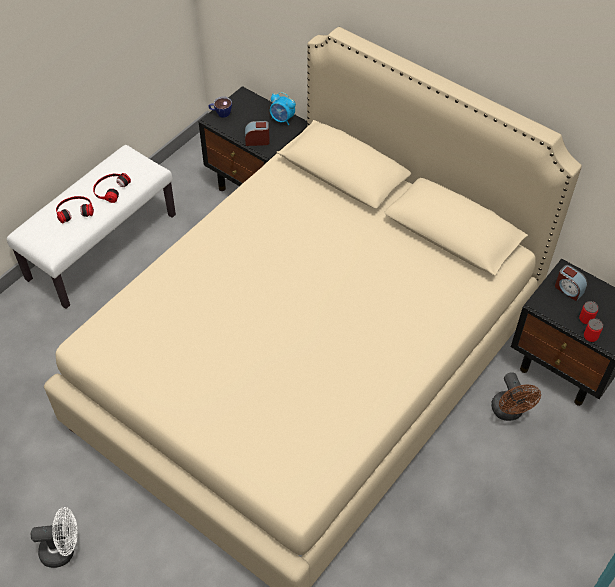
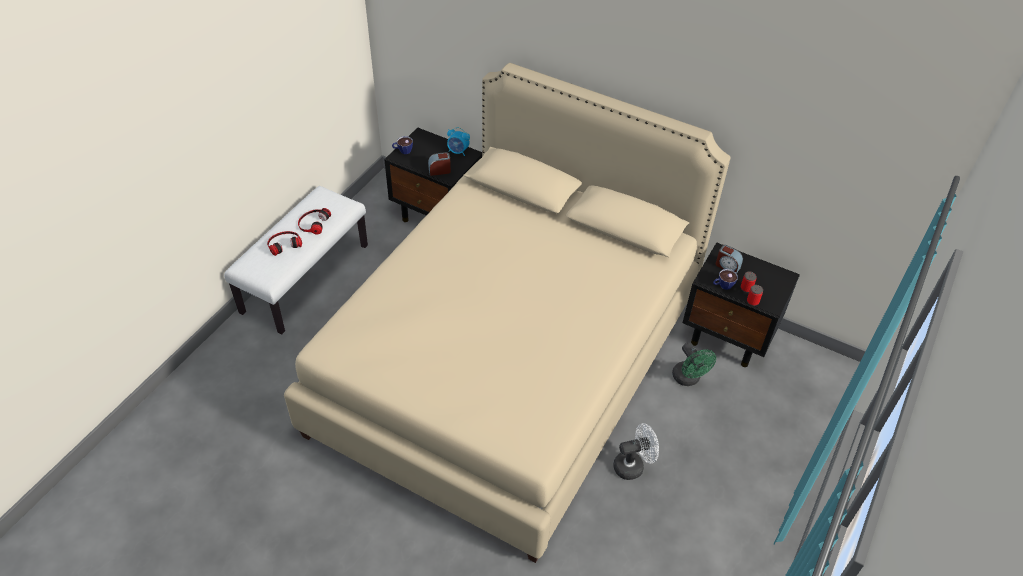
camera: 10 degrees left, 5 degrees down
white fan [31,507,78,568] -> white fan moved to [613,423,659,480]
brown fan [491,372,541,421] -> green fan [672,342,716,386]
none -> cup [713,269,738,290]

